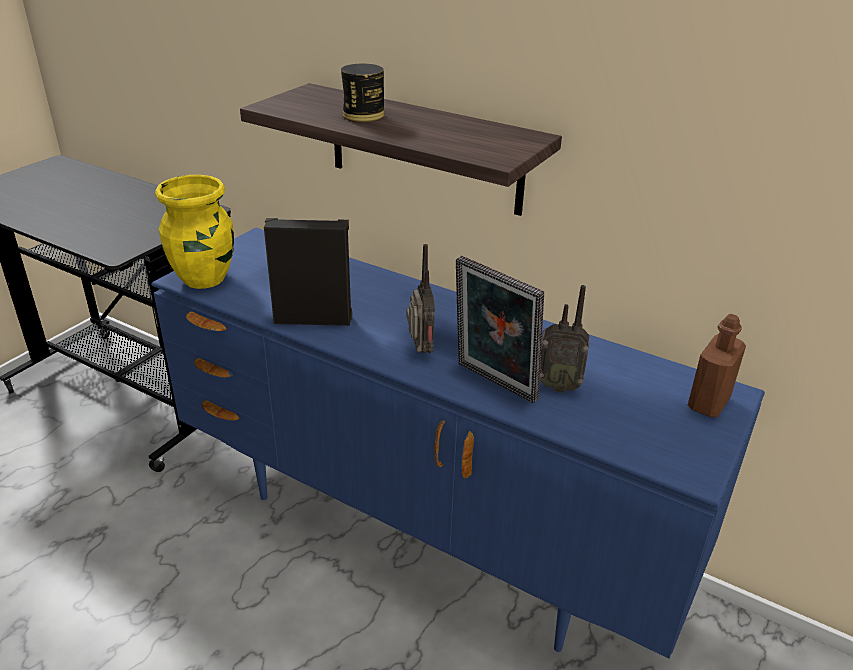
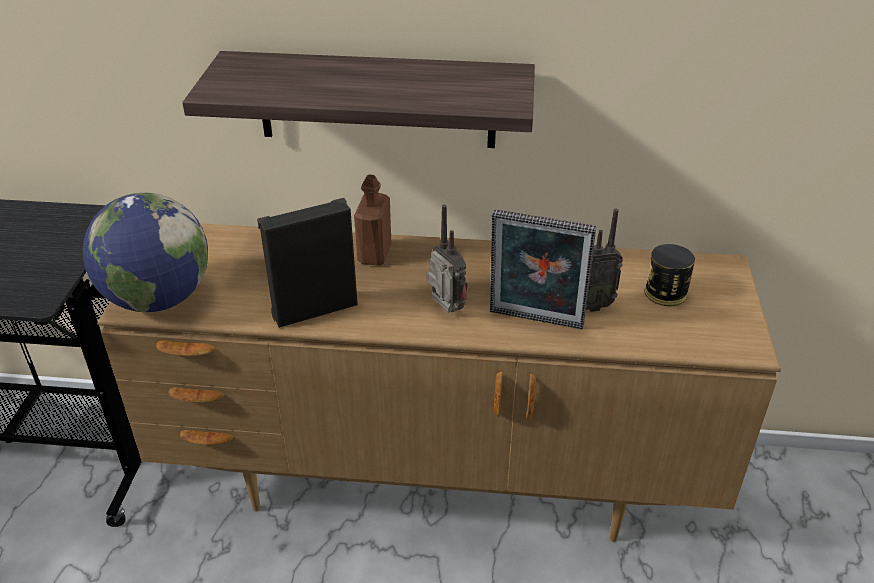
camera: 25 degrees left, 5 degrees up
blue dresser [151,227,765,659] -> brown dresser [97,223,781,542]
yellow vase [155,175,234,289] -> globe [83,193,208,312]
can [341,64,384,122] -> can moved to [644,244,695,306]
brown bottle [688,314,746,418] -> brown bottle moved to [354,174,392,266]

